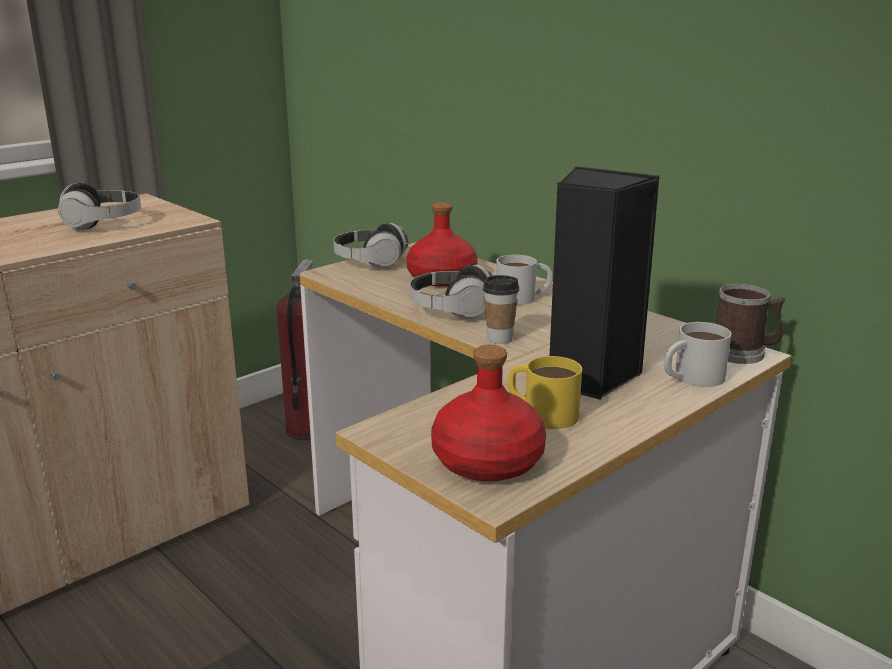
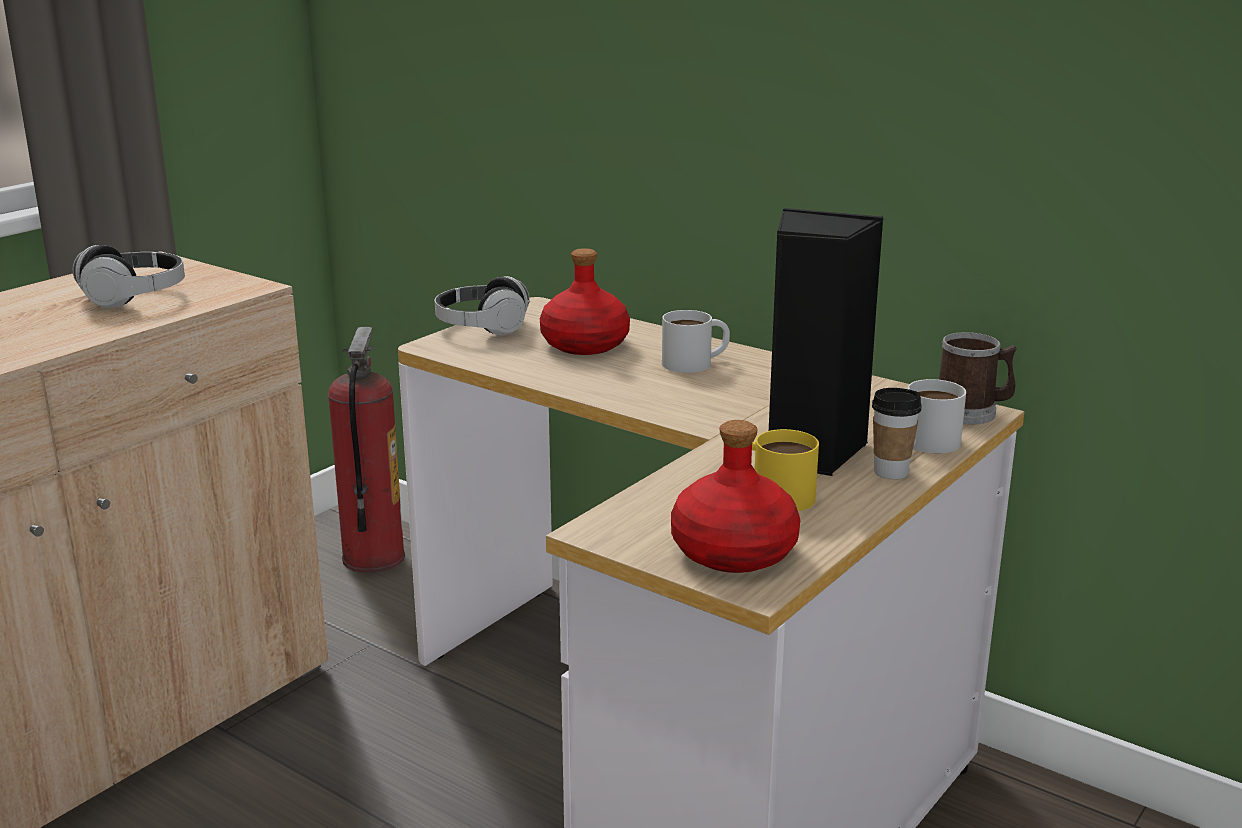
camera: 10 degrees left, 0 degrees up
headphones [410,265,493,319] -> none
cup [483,275,519,344] -> cup moved to [872,388,922,479]

